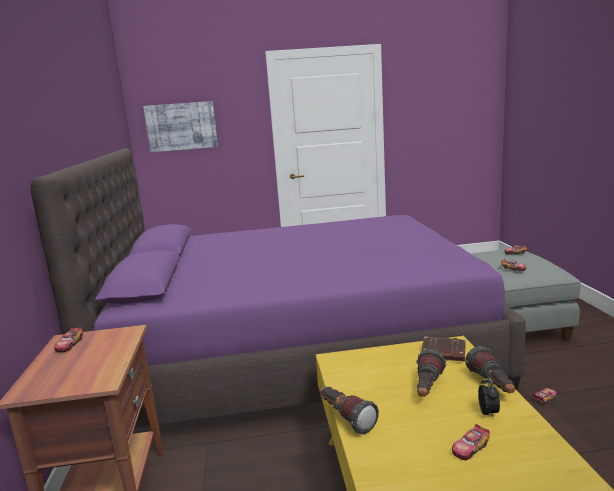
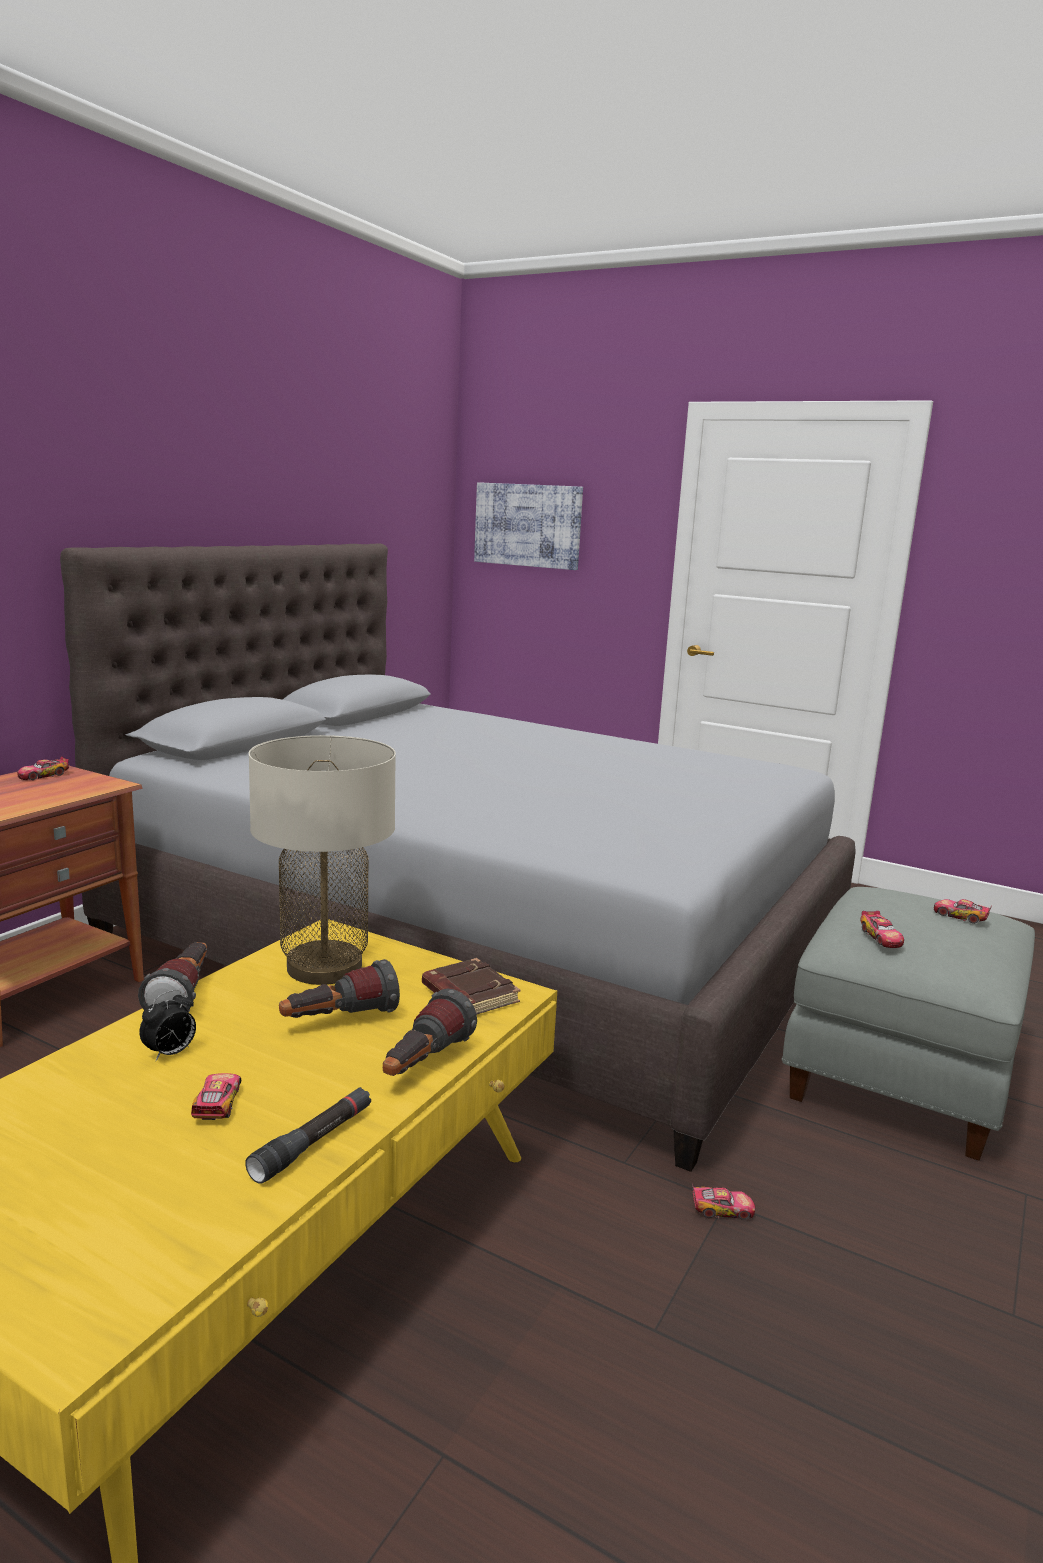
camera: 35 degrees right, 0 degrees up
purple bed [30,148,526,428] -> grey bed [60,543,856,1172]
toy car [452,424,490,460] -> toy car turned 90 degrees clockwise [191,1073,241,1120]
alarm clock [478,377,500,419] -> alarm clock moved to [139,989,196,1061]
none -> black flashlight [245,1087,371,1184]
none -> table lamp [249,735,396,985]

